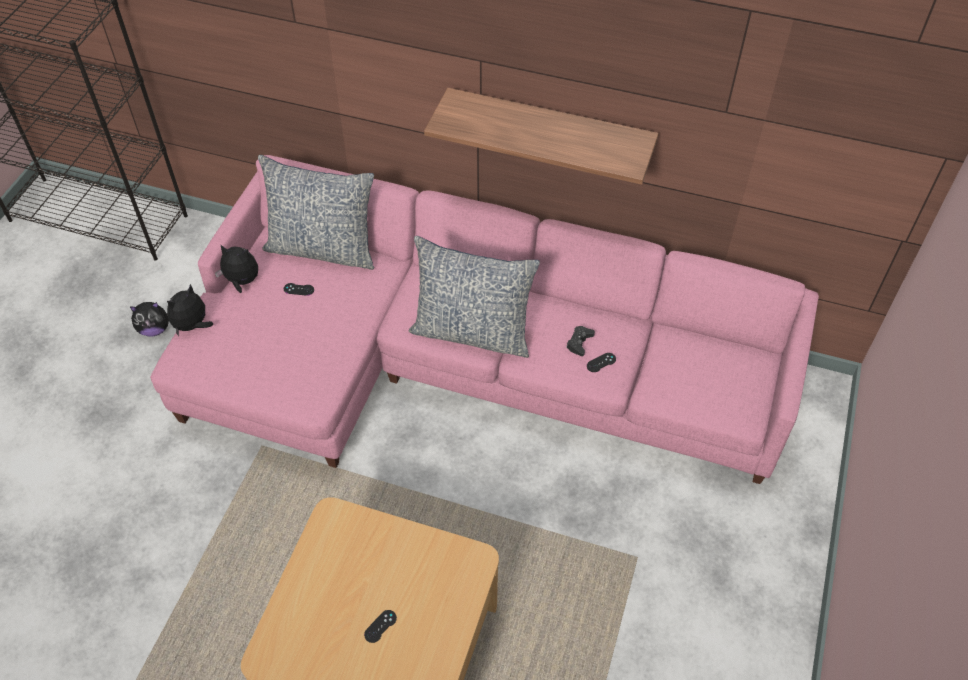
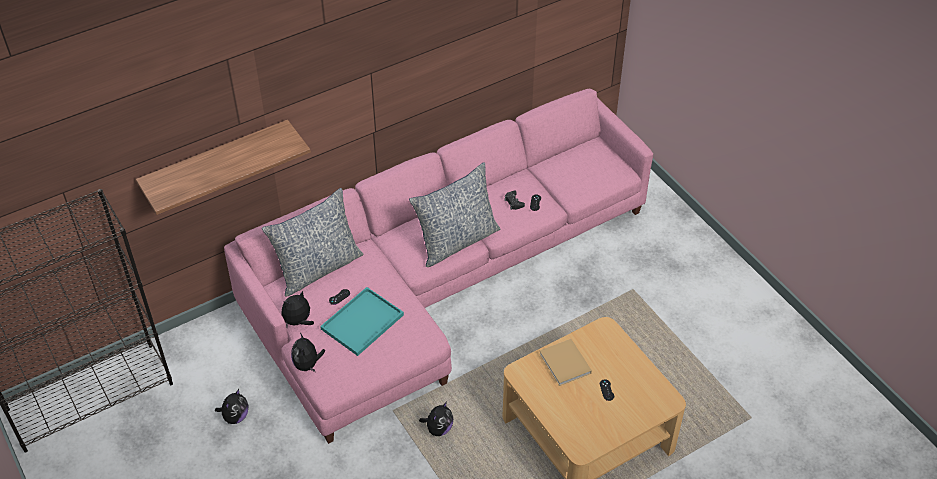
camera: 50 degrees left, 5 degrees down
shelf [424,88,659,185] -> shelf moved to [136,120,311,215]
none -> turquoise tray [320,287,404,356]
none -> plush toy [419,401,453,436]
none -> beige book [539,339,592,386]

